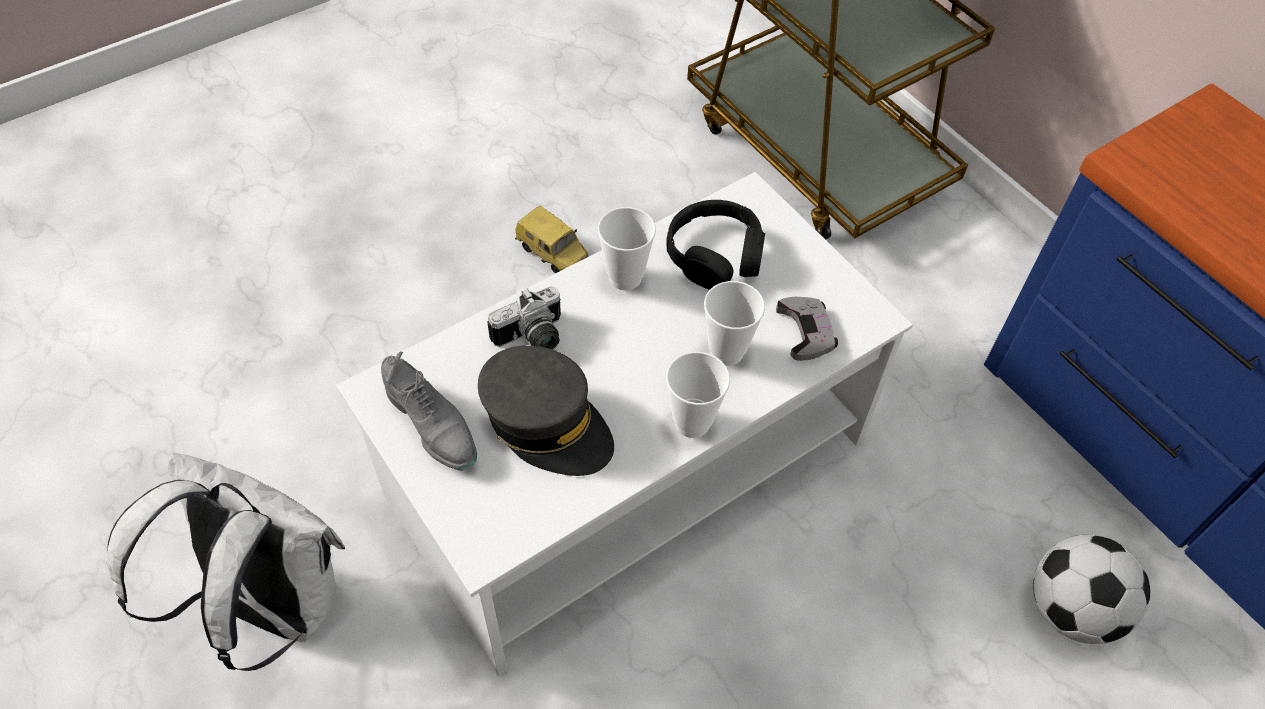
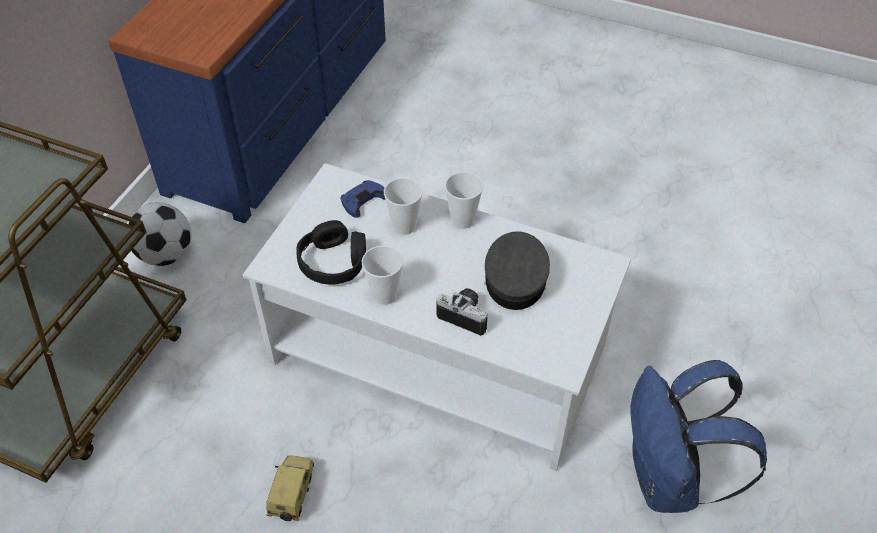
camera: 120 degrees left, 5 degrees down
white backpack [107,453,345,671] -> blue backpack [630,360,767,513]
grey shoe [381,352,477,471] -> none
grey game controller [776,297,838,361] -> blue game controller [340,180,385,218]
football [1033,535,1150,644] -> football moved to [128,202,191,266]

